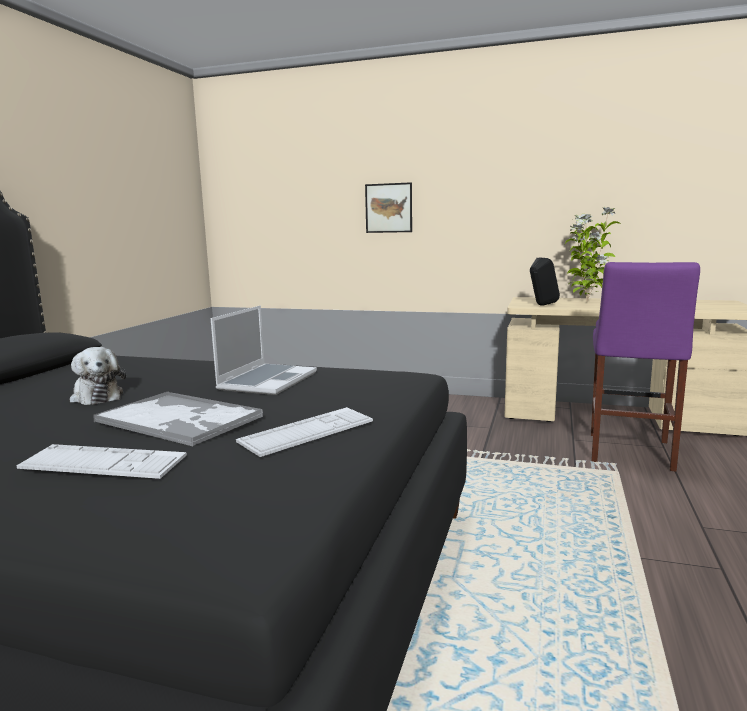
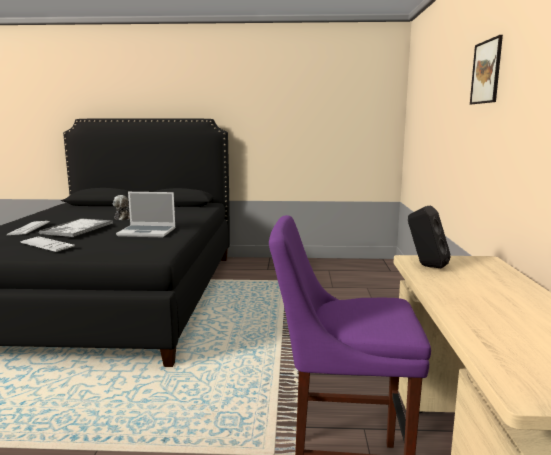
camera: 75 degrees right, 0 degrees up
picture [365,182,412,233] -> picture moved to [470,35,503,104]
potted plant [565,207,621,302] -> none

